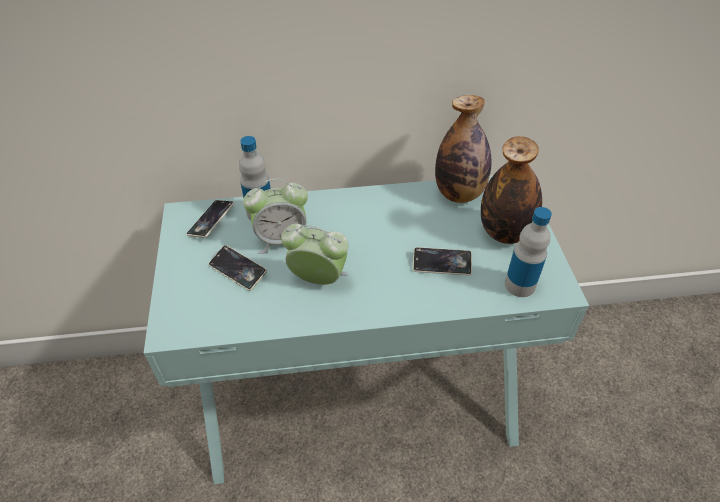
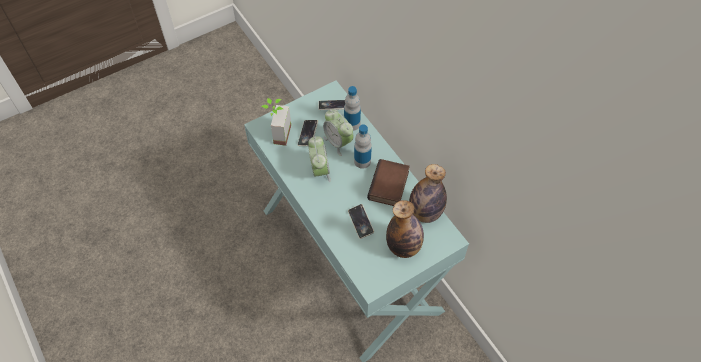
camera: 65 degrees right, 10 degrees up
bottle [505,207,552,297] -> bottle moved to [354,124,372,169]
none -> potted plant [261,98,291,146]
none -> book [367,159,410,206]

